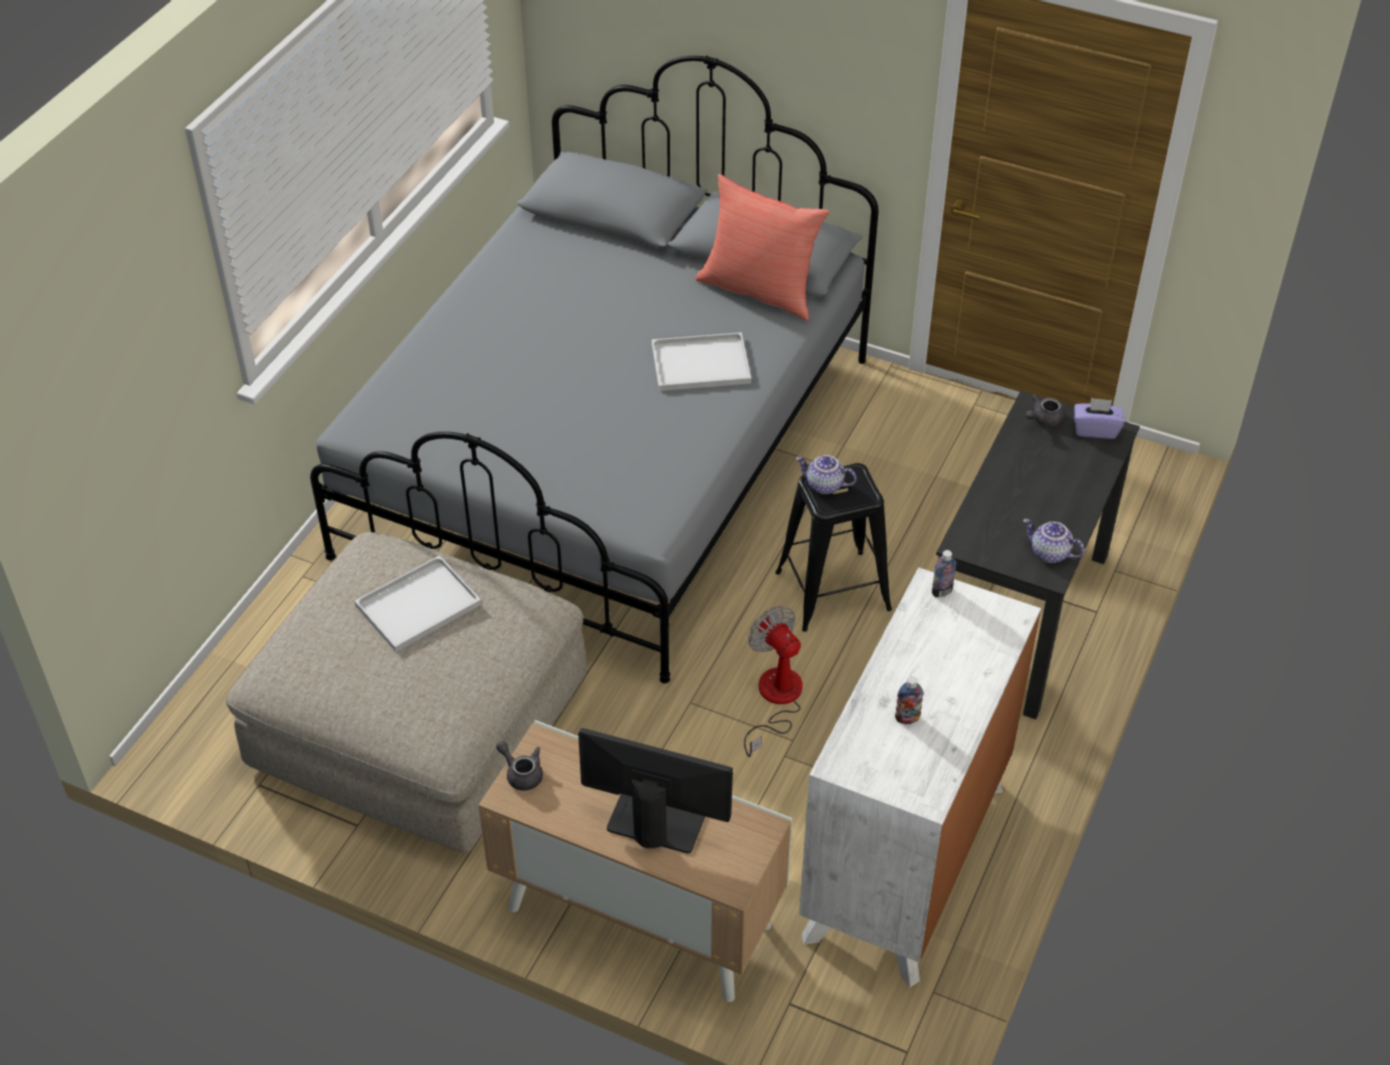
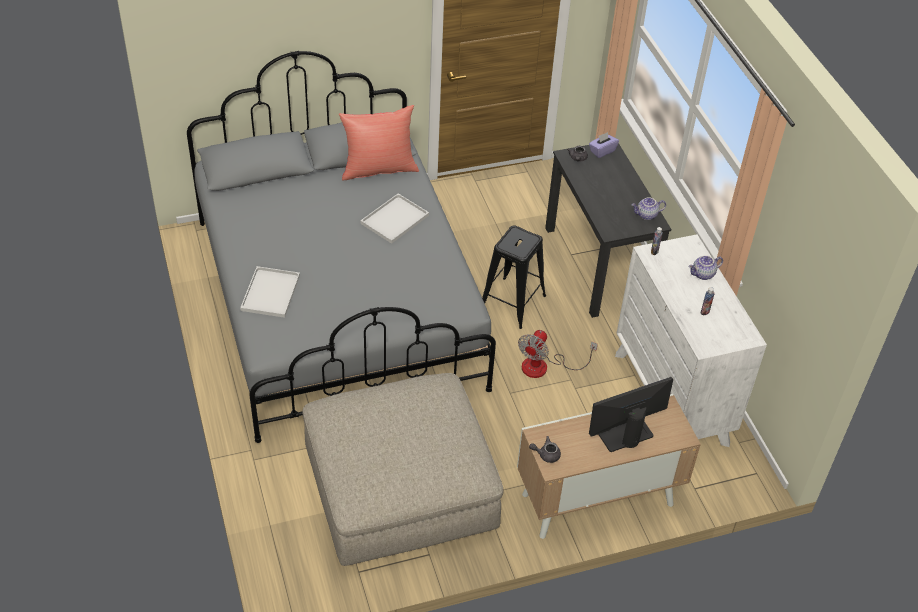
camera: 45 degrees left, 0 degrees up
white tray [355,555,482,652] -> white tray moved to [240,266,300,318]
fan [744,606,803,757] -> fan turned 75 degrees counterclockwise [518,330,598,378]
teapot [796,455,857,494] -> teapot moved to [688,255,723,280]

